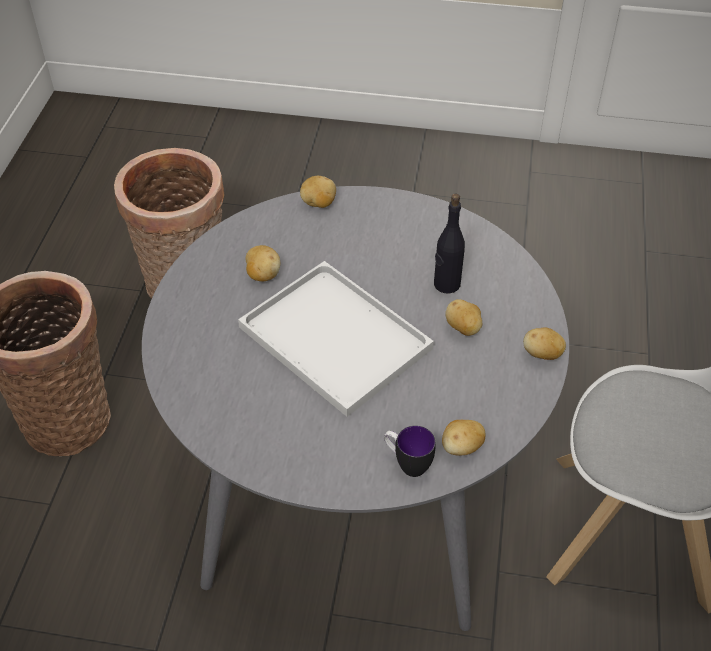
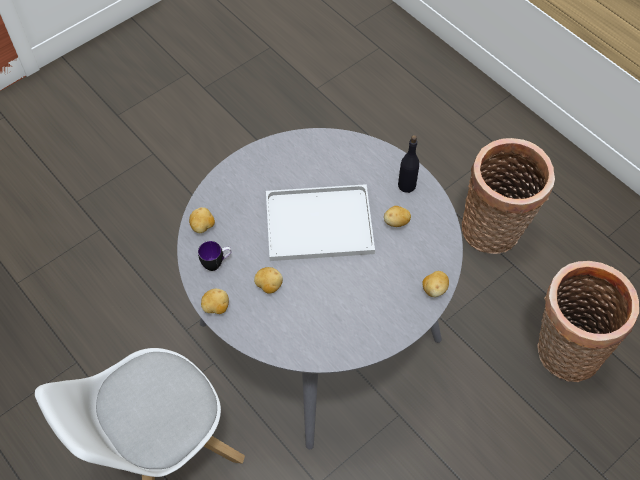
camera: 130 degrees right, 10 degrees up
mug [384,426,435,477] -> mug moved to [198,241,232,271]
black bottle [434,194,465,294] -> black bottle moved to [398,135,419,193]

